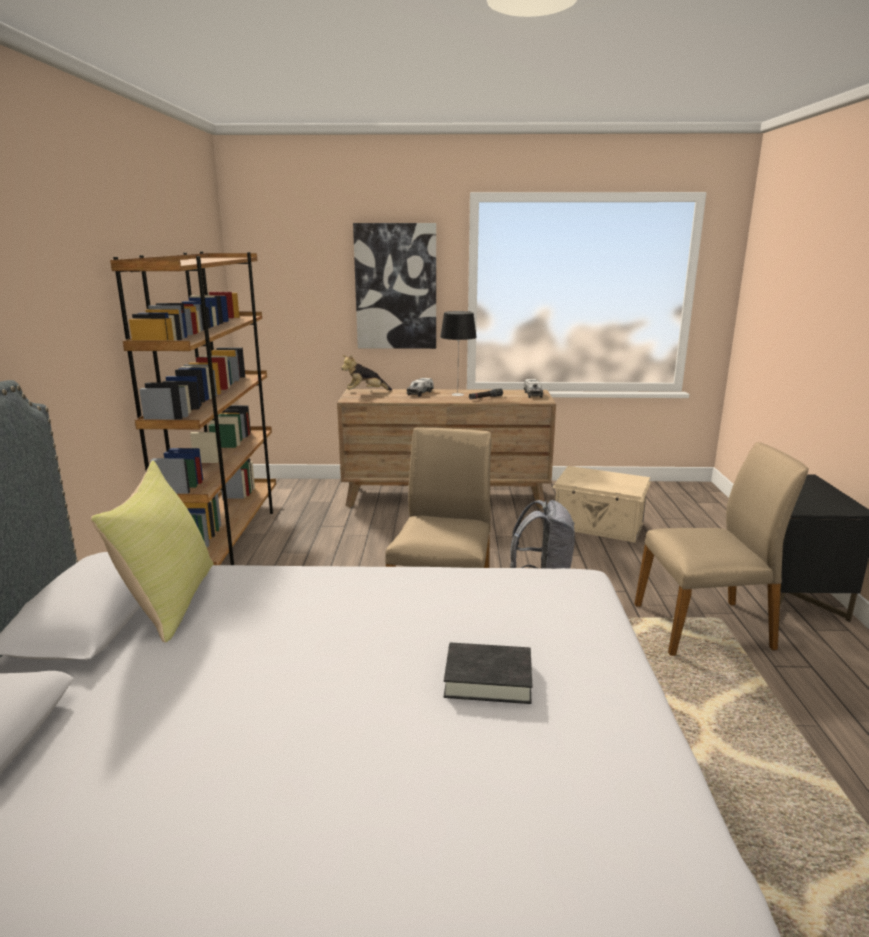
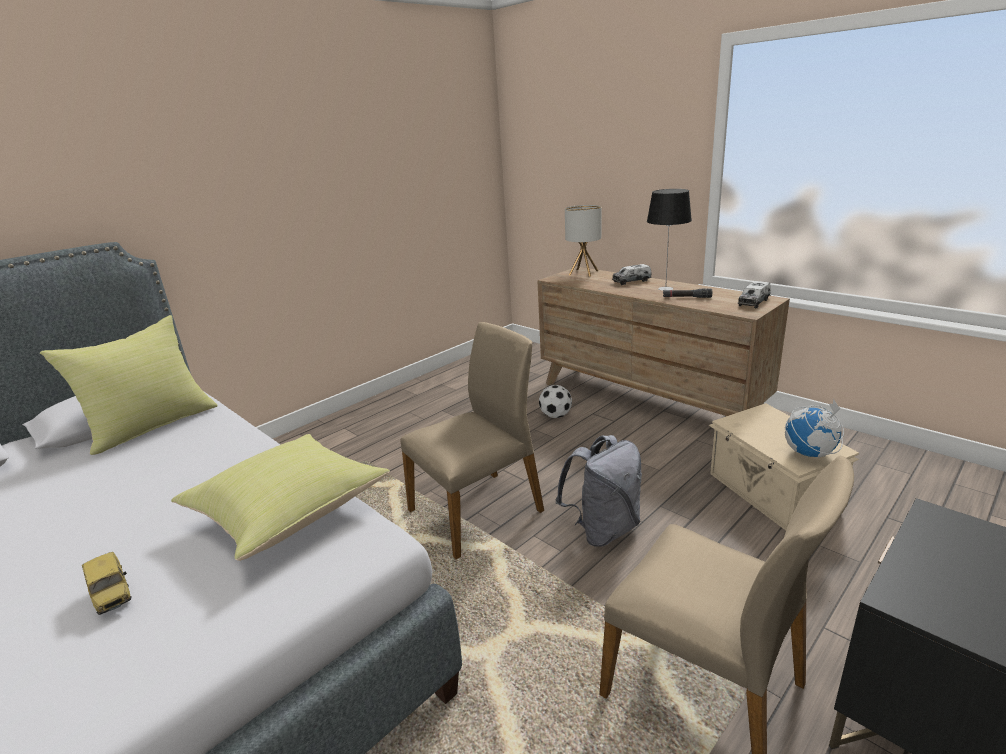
camera: 45 degrees right, 5 degrees up
brown bookcase [110,252,276,565] -> none
plush toy [341,355,392,391] -> table lamp [565,205,601,277]
picture [353,223,436,349] -> none
black book [444,642,532,704] -> toy car [82,552,131,615]
none -> yellow pillow [171,434,390,561]
none -> football [539,385,572,418]
none -> globe [785,399,844,458]

